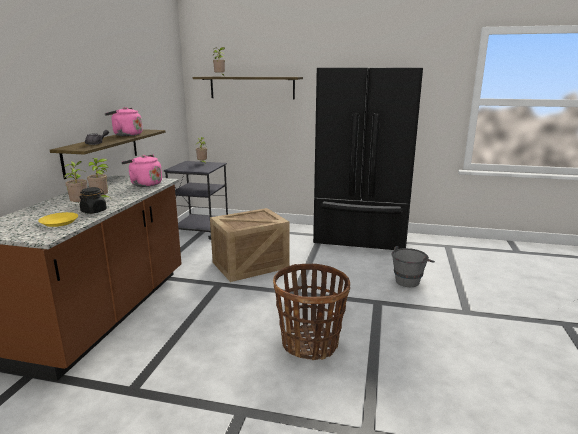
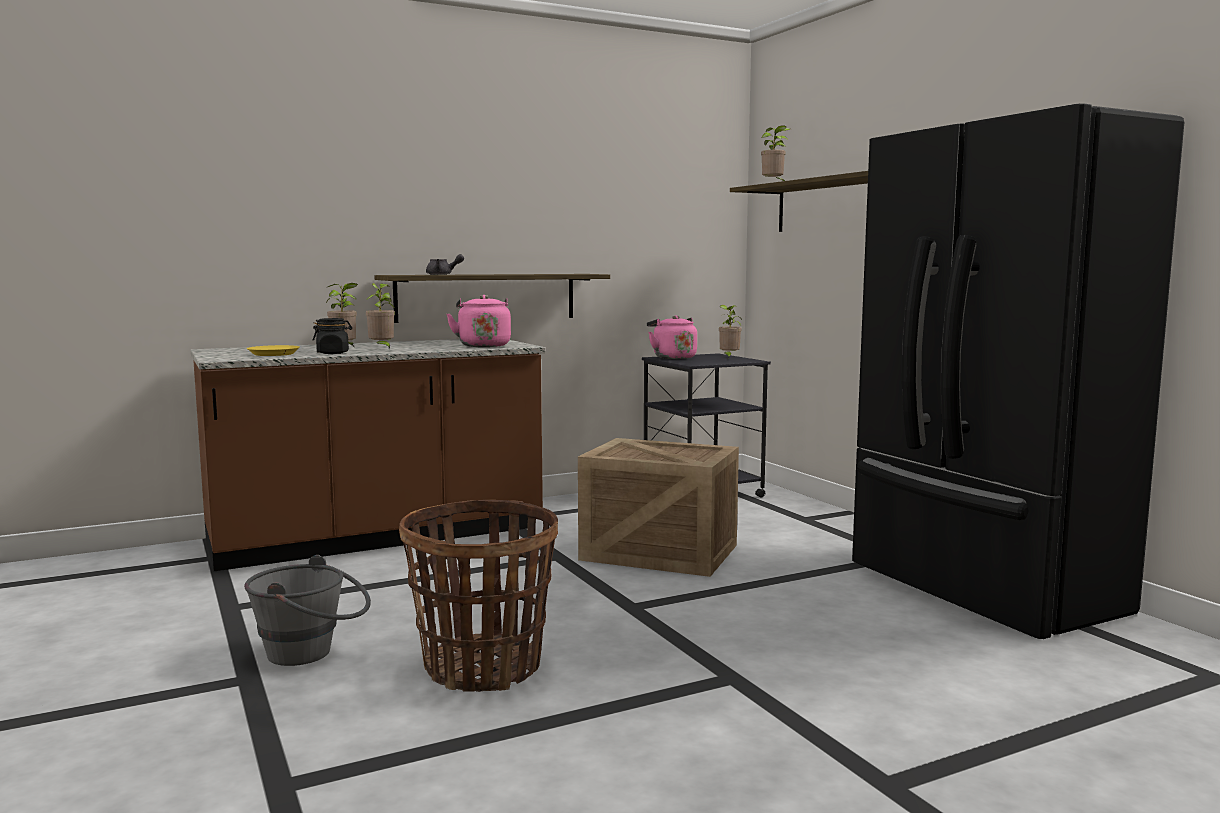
camera: 50 degrees right, 10 degrees down
pink kettle [105,107,143,136] -> pink kettle moved to [647,315,697,359]
grey bucket [391,246,435,287] -> grey bucket moved to [244,555,371,666]

